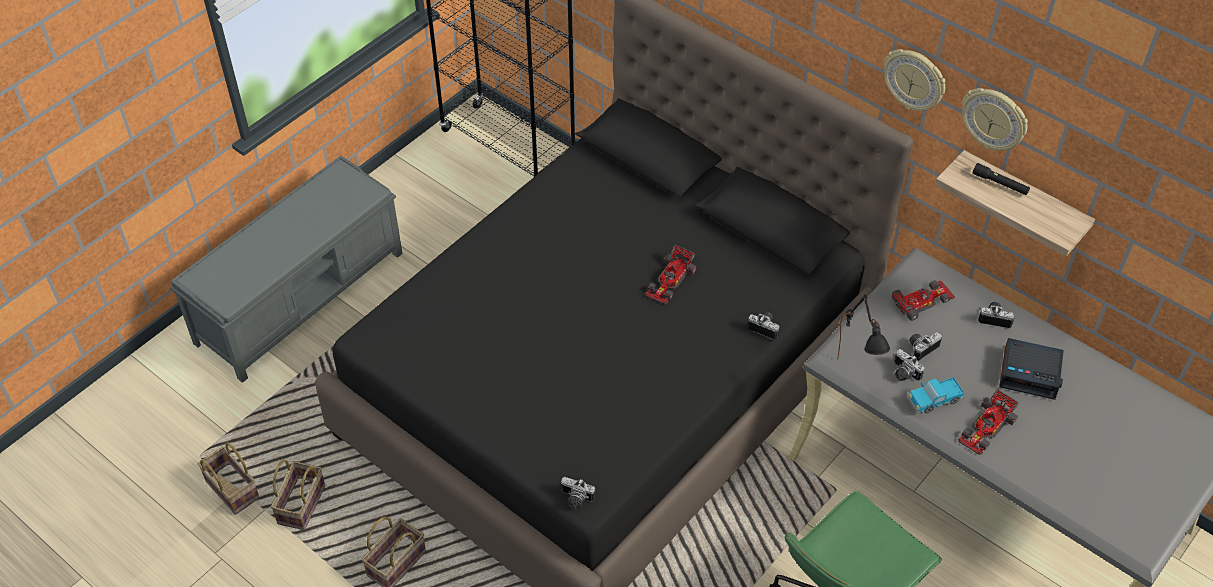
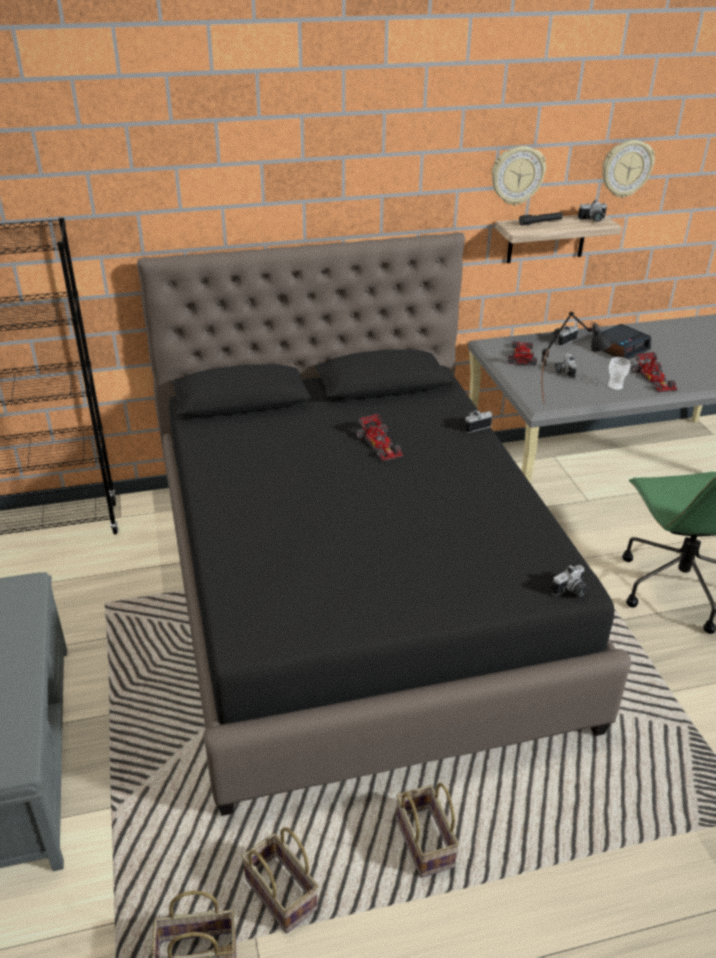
camera: 55 degrees left, 15 degrees down
wall clock [884,49,945,111] -> wall clock moved to [603,140,655,198]
camera [894,349,925,381] -> camera moved to [578,200,607,222]
toy truck [908,377,964,413] -> cup [608,357,630,390]

